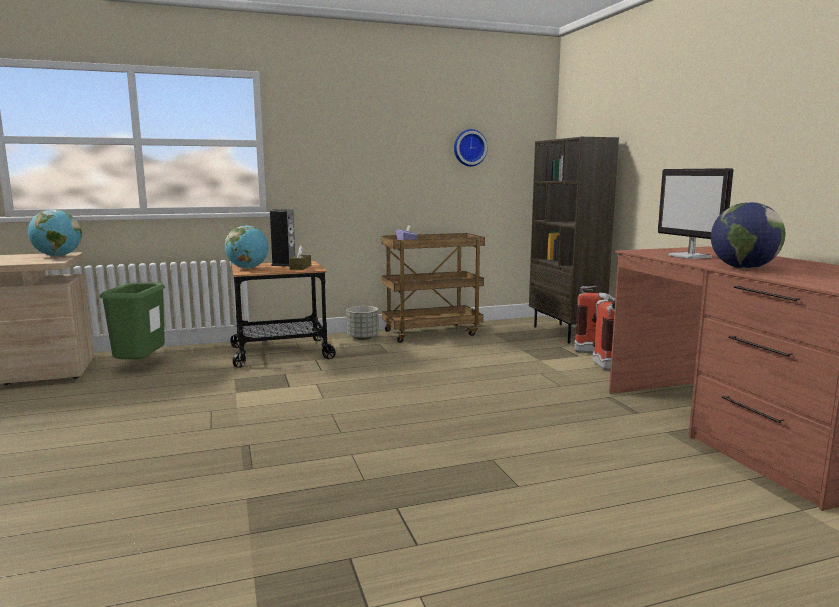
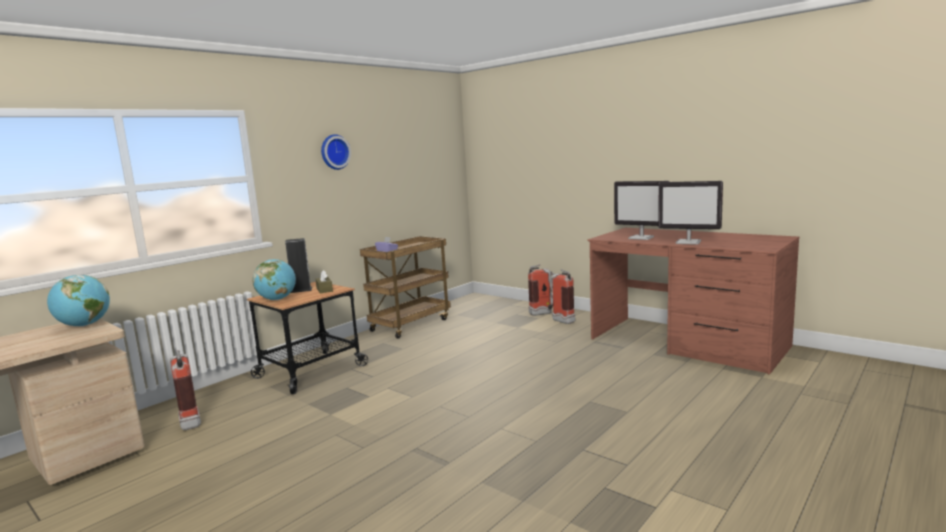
camera: 30 degrees left, 0 degrees up
green trash can [100,283,165,359] -> fire extinguisher [170,350,201,430]
grey planter [347,306,379,340] -> none
wall clock [454,129,488,166] -> wall clock moved to [321,134,351,170]
brown bookcase [529,137,619,343] -> none
globe [711,202,786,269] -> monitor [658,181,723,245]

